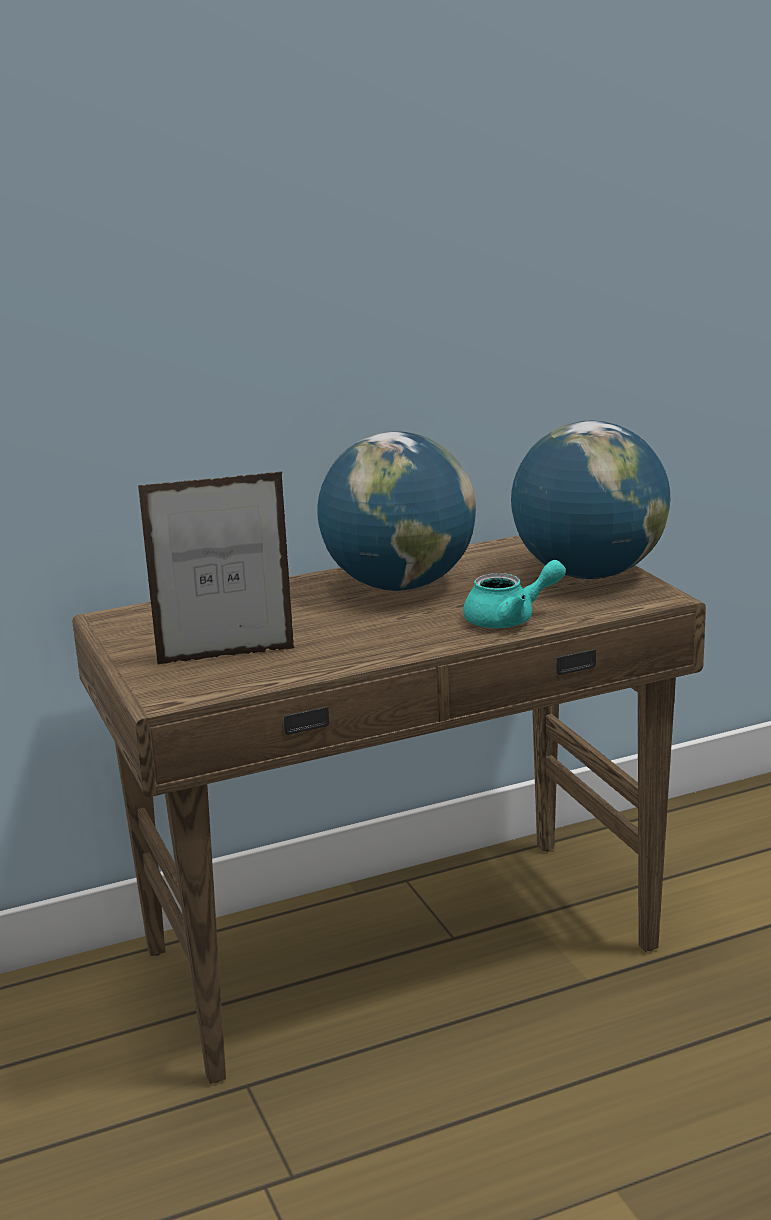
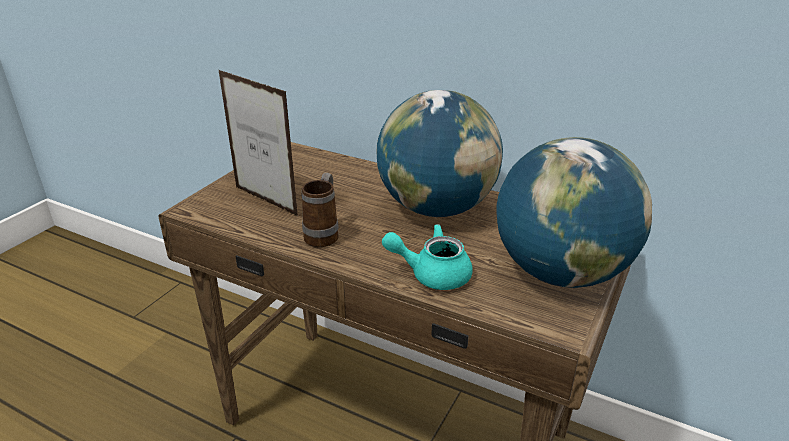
camera: 50 degrees right, 10 degrees up
turquoise teapot [463,560,566,628] -> turquoise teapot turned 150 degrees clockwise [382,224,473,290]
none -> mug [301,173,339,247]

